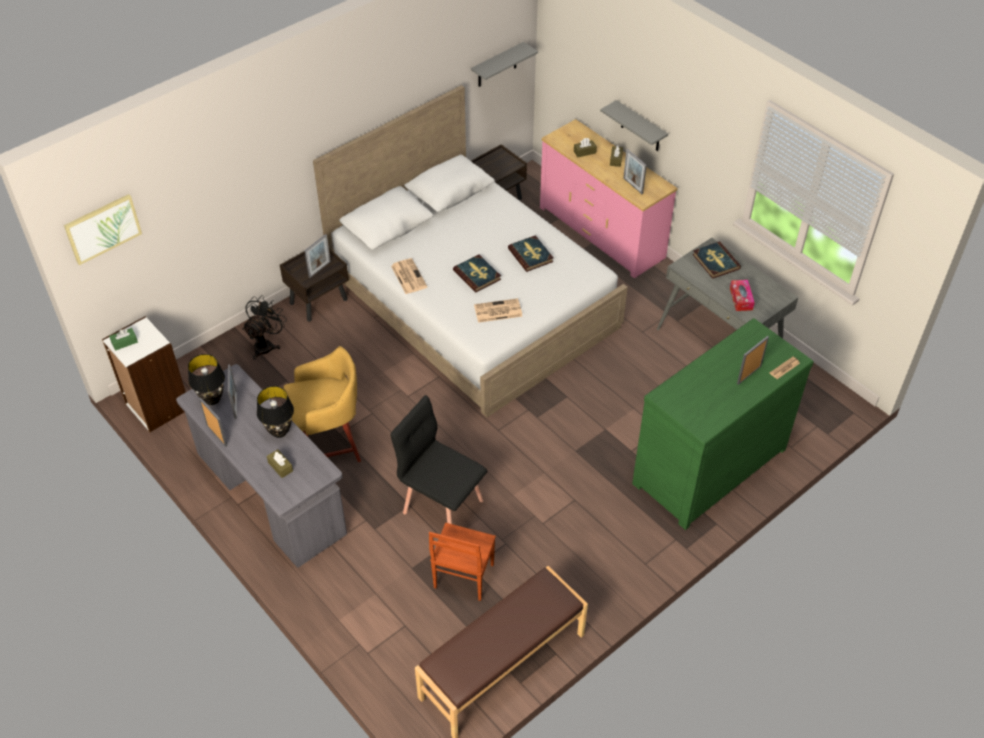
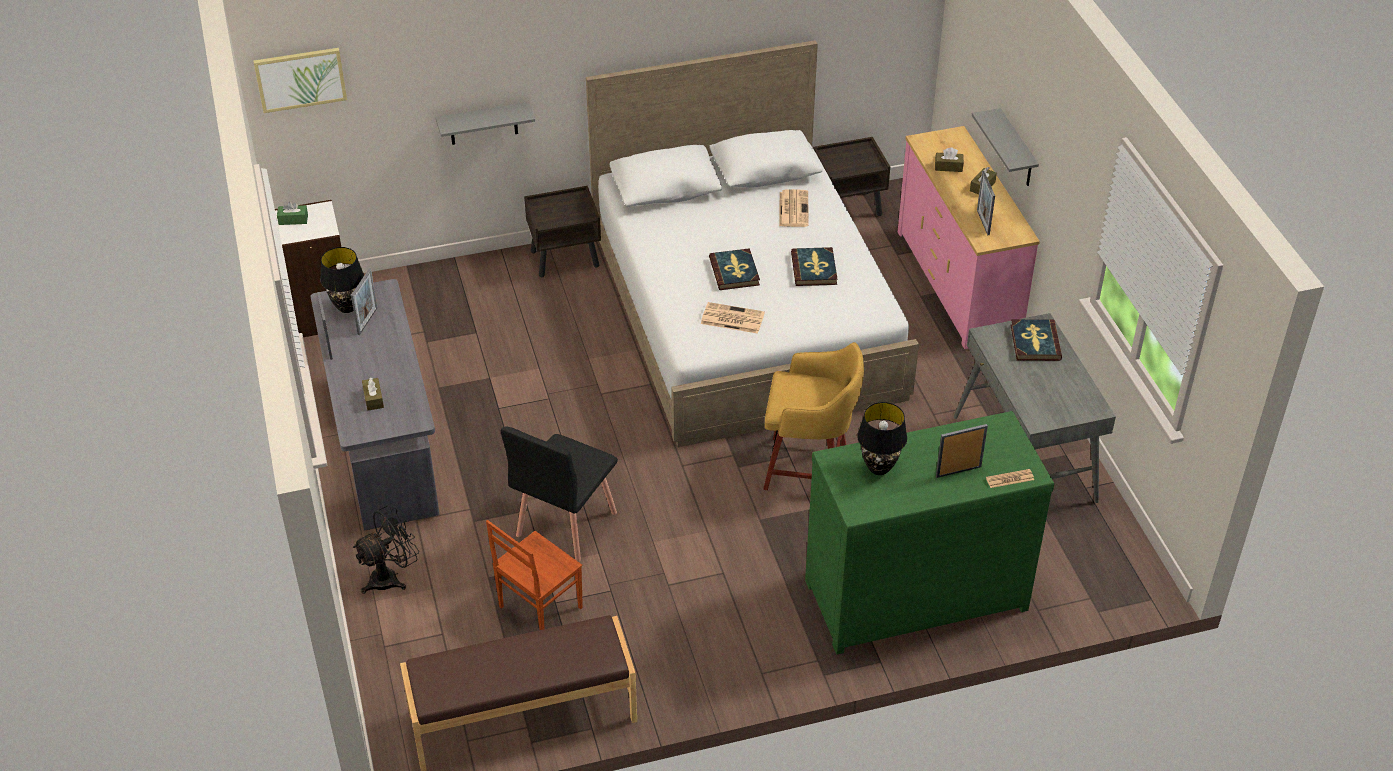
camera: 25 degrees right, 5 degrees down
black fan [242,295,287,360] -> black fan moved to [353,506,419,594]
black table lamp [257,386,294,438] -> black table lamp moved to [857,402,907,475]
yellow stool [284,346,361,462] -> yellow stool moved to [763,342,864,490]
picture frame [304,234,331,278] -> none
black chair [390,395,487,524] -> black chair turned 120 degrees counterclockwise [501,426,618,562]
newspaper [391,258,427,294] -> newspaper moved to [779,189,809,227]
grey shelf [471,42,538,87] -> grey shelf moved to [435,102,535,145]
tissue box [730,280,755,311] -> none

